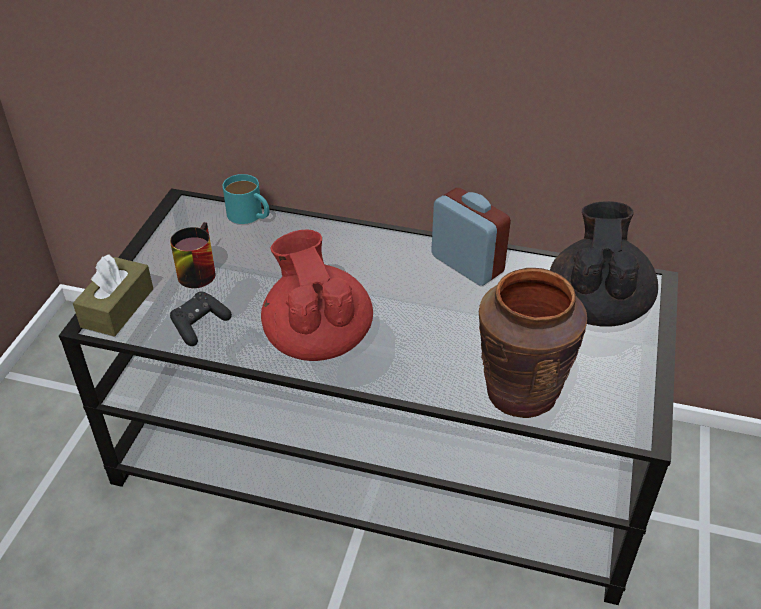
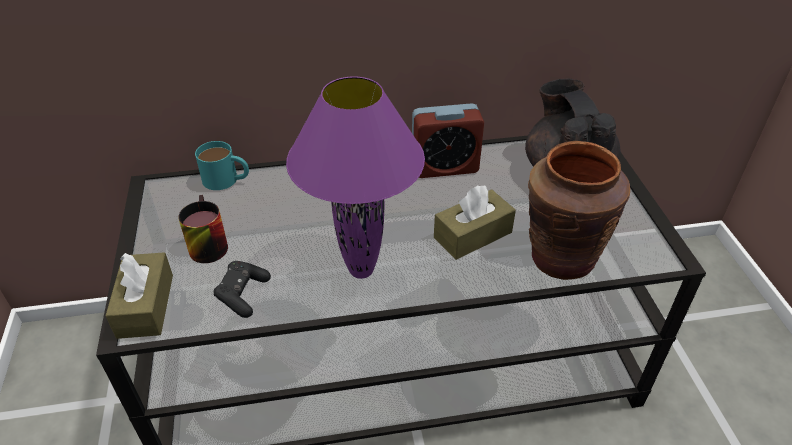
camera: 25 degrees left, 0 degrees up
red teapot [261,229,373,361] -> purple table lamp [286,76,425,279]
alarm clock [431,188,511,286] -> alarm clock turned 150 degrees clockwise [412,103,484,178]
none -> brown tissue box [434,186,516,260]

